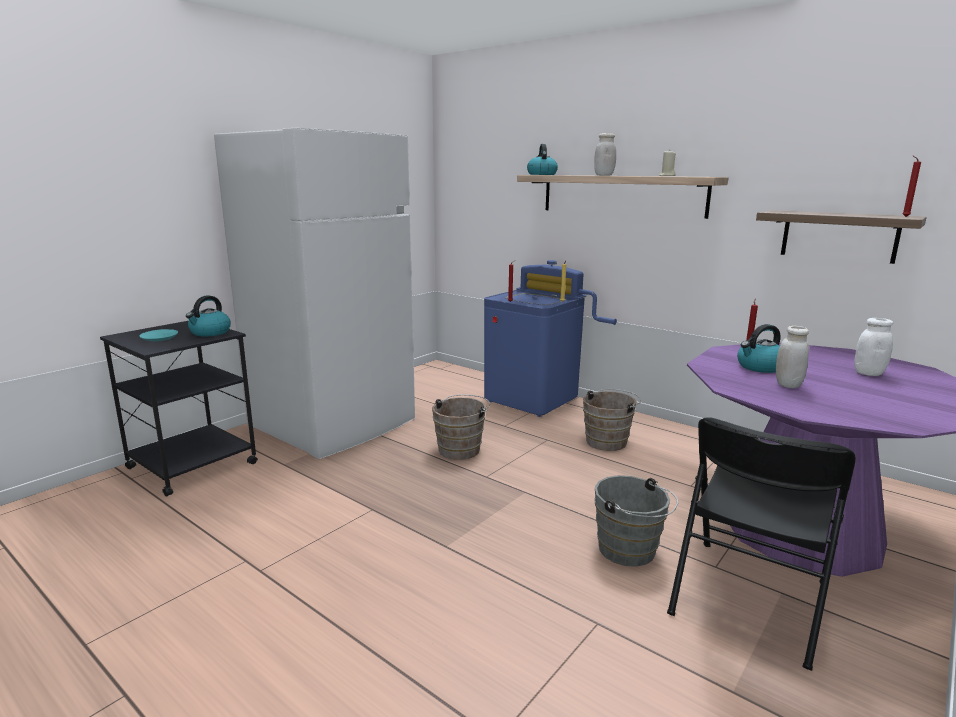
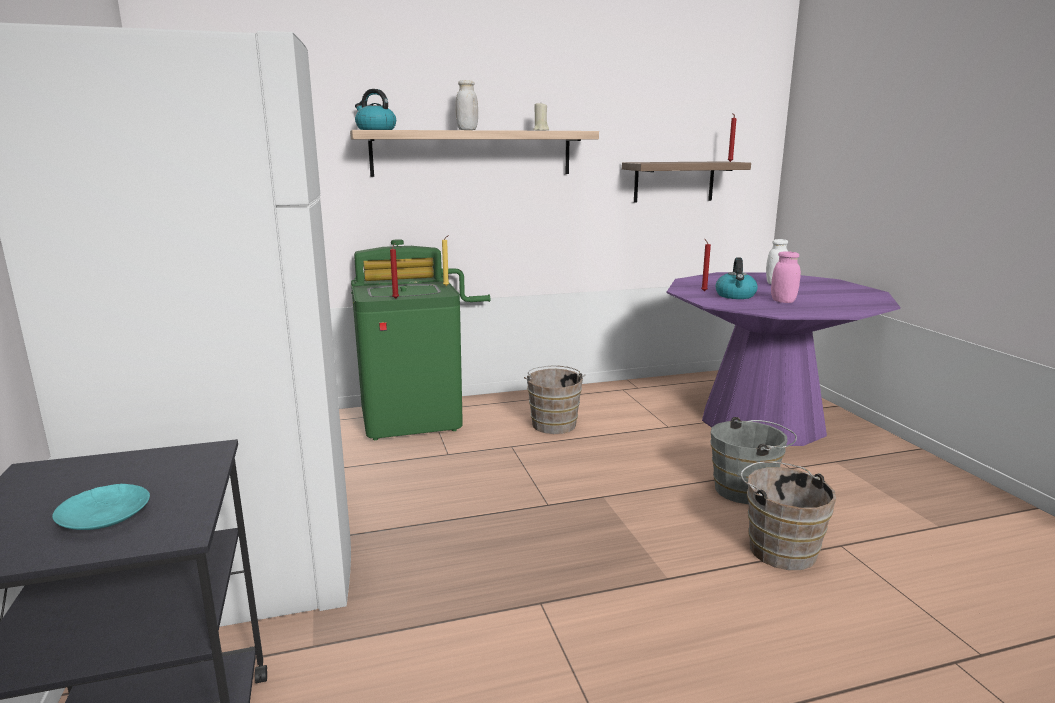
camera: 55 degrees left, 0 degrees up
kettle [186,295,231,337] -> none
brown bucket [432,394,490,460] -> brown bucket moved to [741,461,836,570]
blue washing machine [484,260,617,417] -> green washing machine [351,239,490,440]
black chair [667,417,856,671] -> none
white jar [776,326,809,388] -> pink jar [771,251,801,303]

